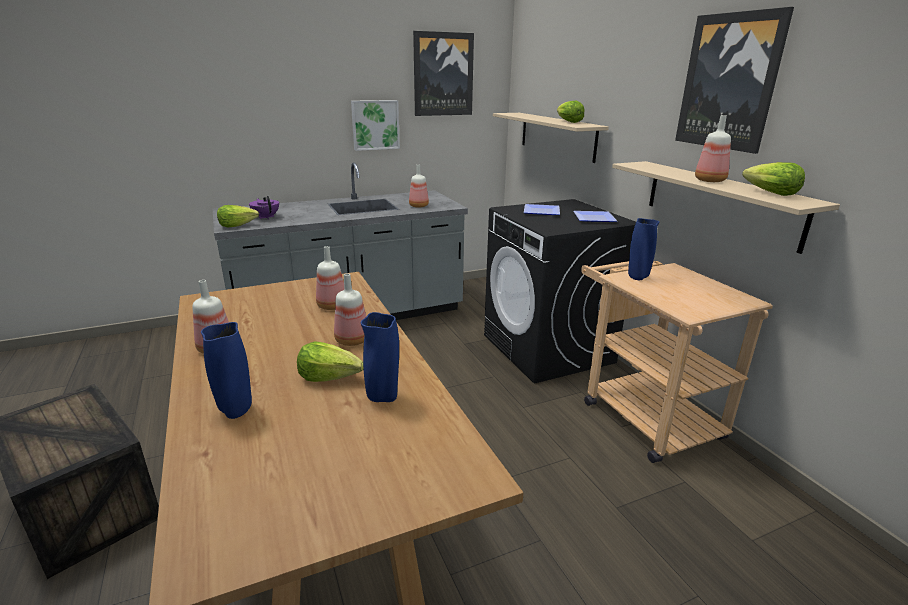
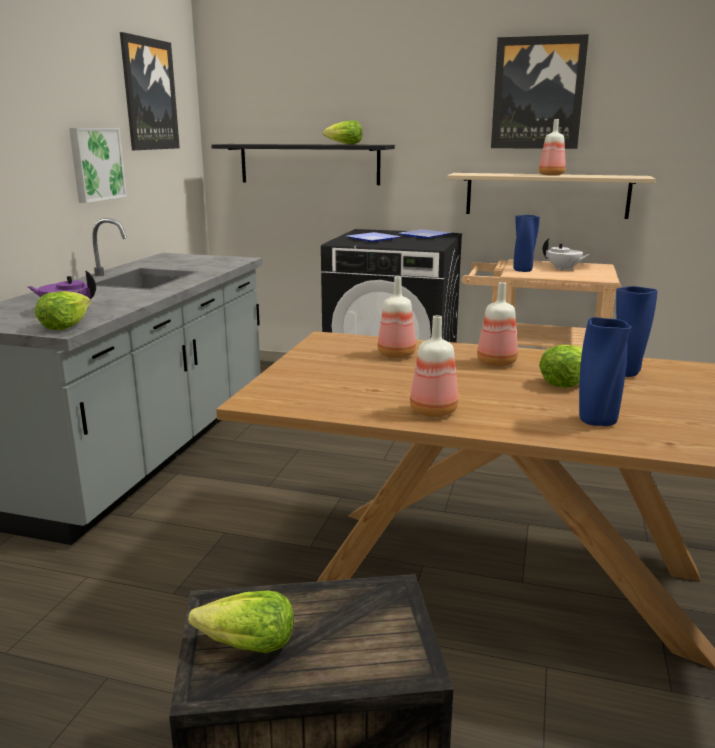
camera: 50 degrees left, 5 degrees down
bottle [409,165,429,208] -> none
beige shelf [493,113,609,163] -> black shelf [211,144,395,185]
lettuce [742,162,805,196] -> lettuce moved to [188,590,294,653]
none -> white teapot [543,238,592,271]

